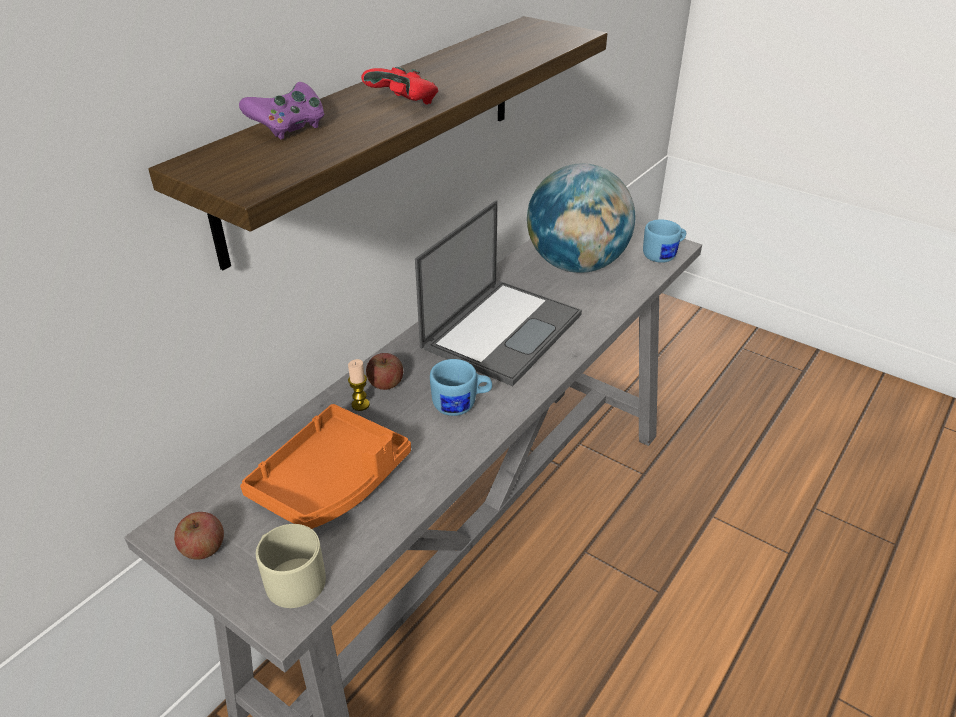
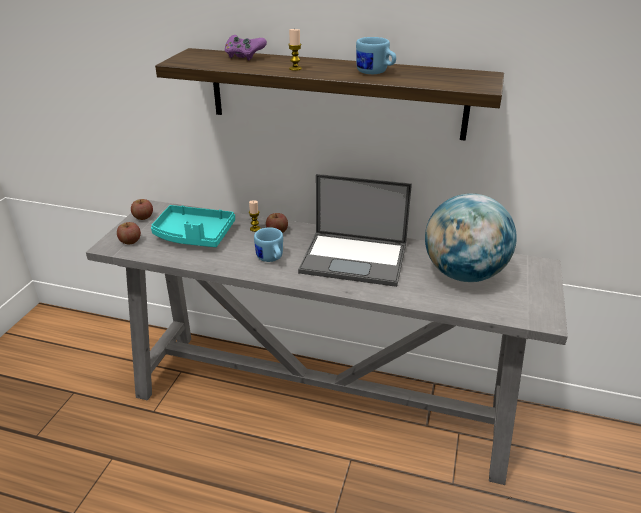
camera: 70 degrees right, 5 degrees down
orange tray [240,404,411,529] -> turquoise tray [151,205,235,247]
beige mug [256,524,326,608] -> apple [117,222,141,244]
red game controller [361,67,439,104] -> candle [288,28,302,71]
blue mug [643,219,686,263] -> blue mug moved to [356,37,396,74]

